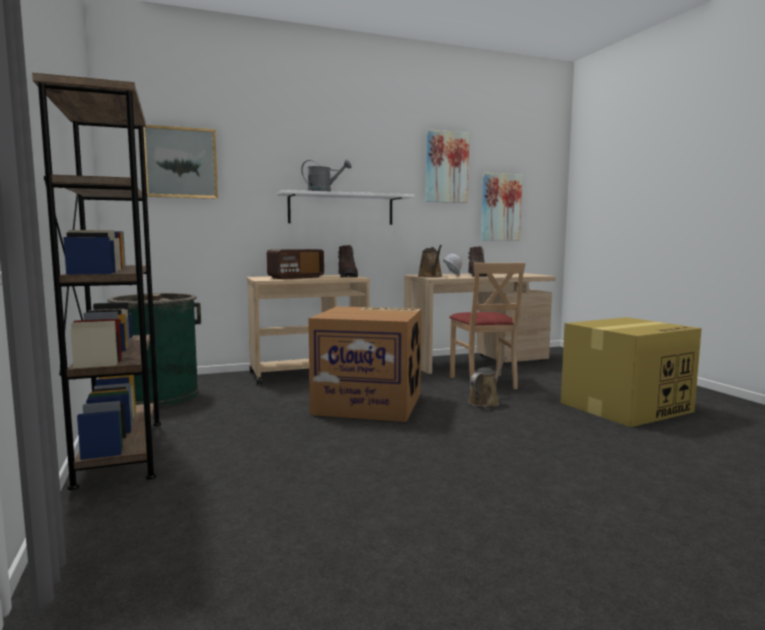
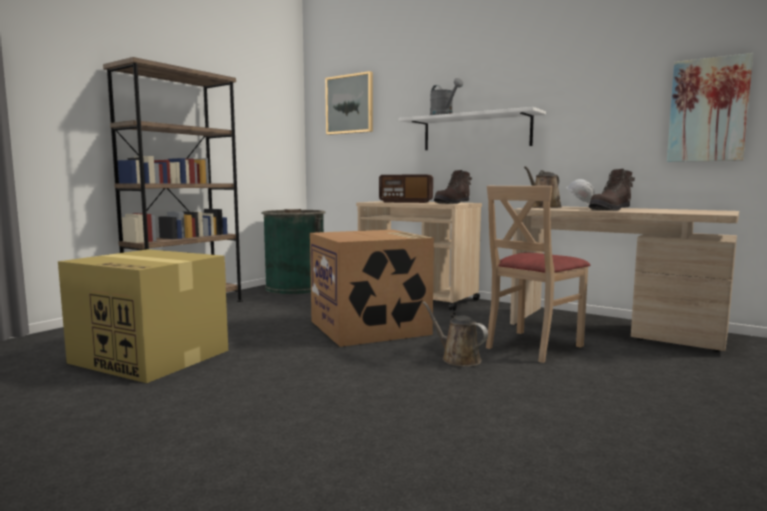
camera: 55 degrees right, 0 degrees up
picture [426,129,470,203] -> none
brown watering can [468,357,507,407] -> brown watering can turned 135 degrees counterclockwise [423,302,488,367]
cardboard box [561,317,702,427] -> cardboard box moved to [58,249,228,383]

